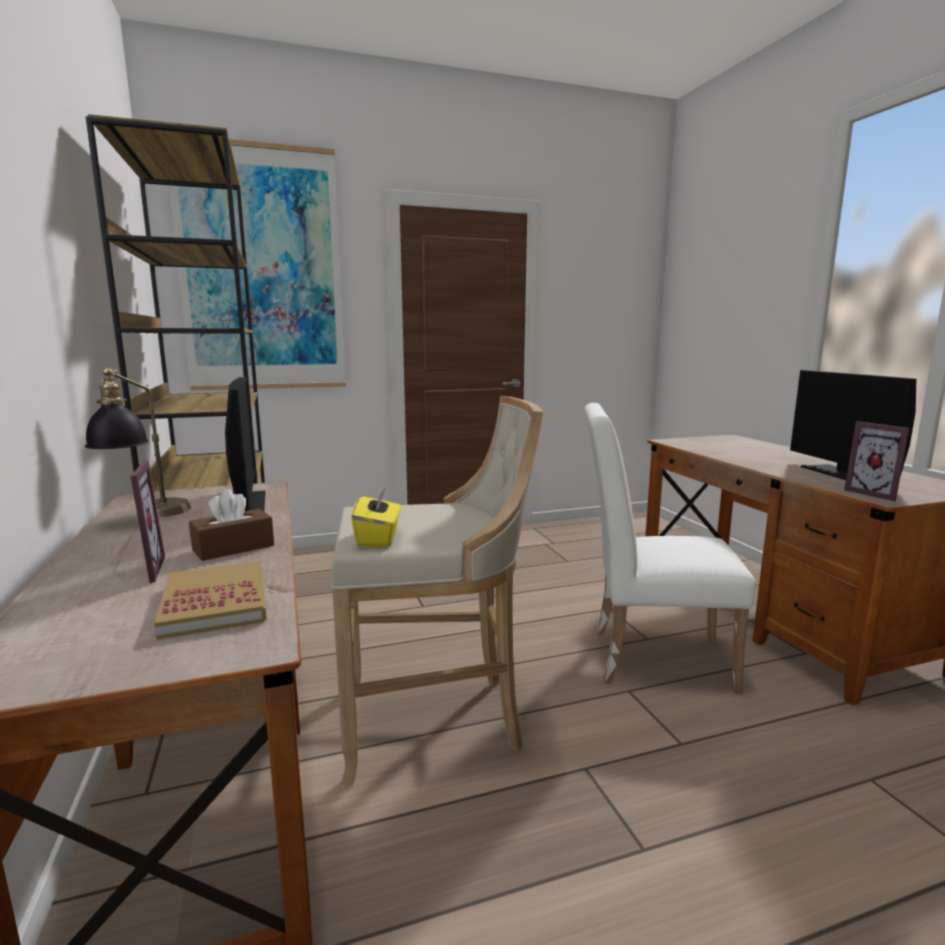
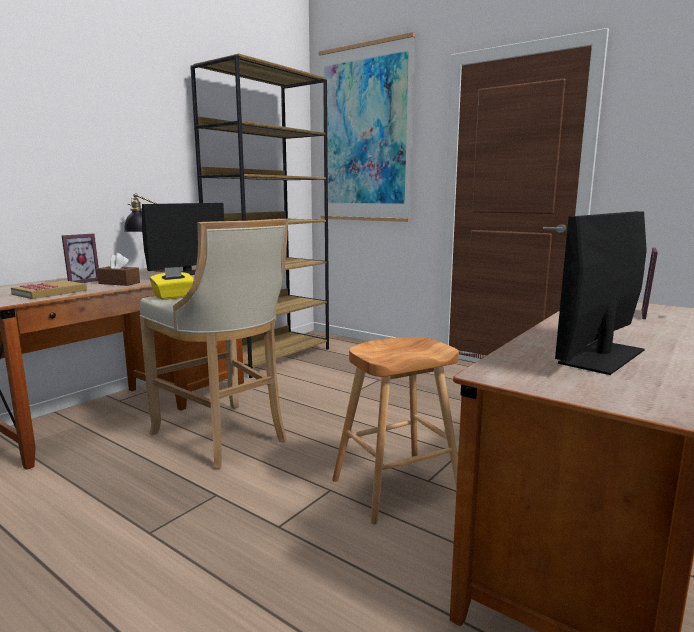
camera: 55 degrees right, 0 degrees up
white chair [584,403,755,693] -> brown stool [332,337,459,524]
picture frame [844,421,910,501] -> picture frame moved to [642,248,666,319]

